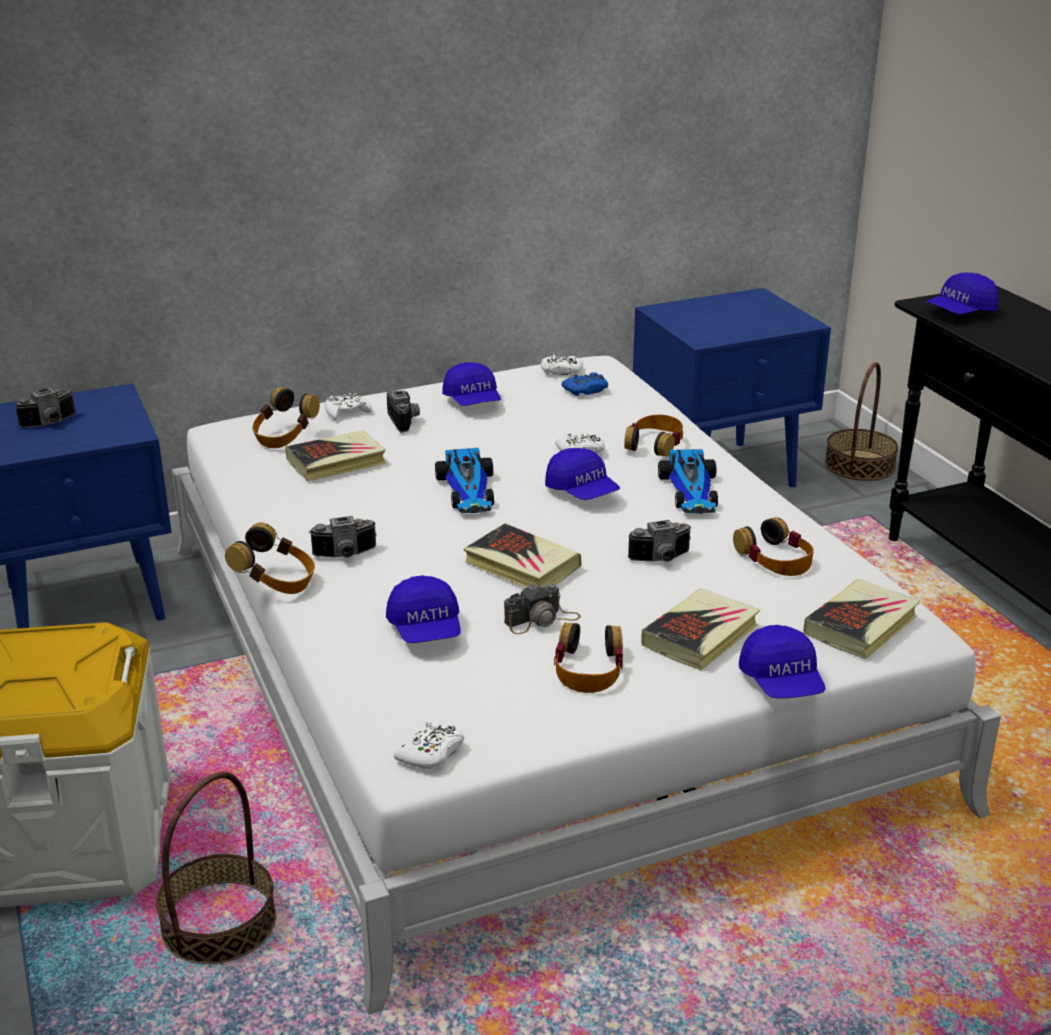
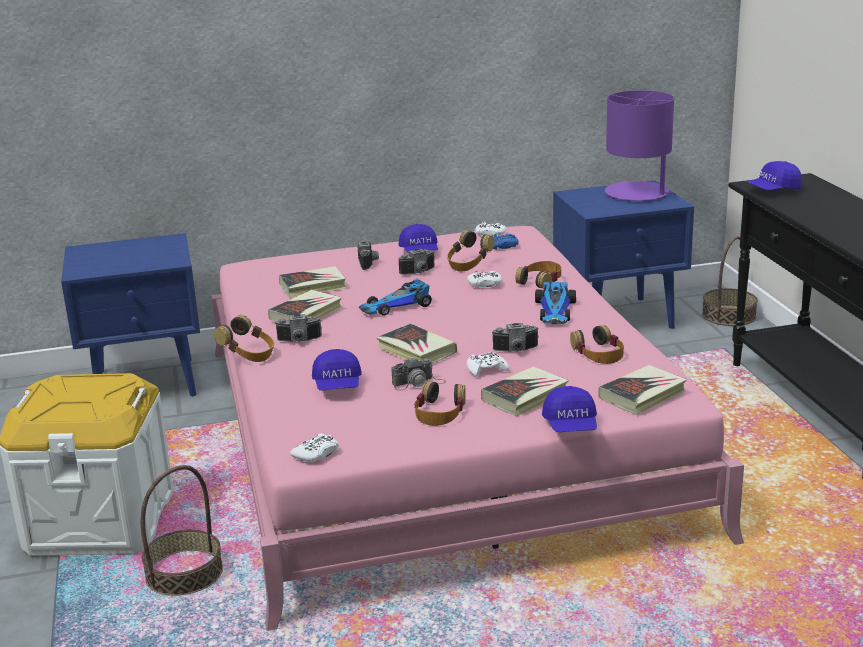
camera: 10 degrees right, 5 degrees down
camera [14,388,75,428] -> camera moved to [398,248,435,275]
white bed [172,356,1001,1015] -> pink bed [211,226,744,631]
headphones [252,387,320,448] -> headphones moved to [447,230,494,271]
white game controller [325,393,372,420] -> white game controller moved to [467,352,509,377]
toy car [435,448,494,513] -> toy car turned 60 degrees clockwise [359,279,432,316]
blue cap [545,448,620,500] -> none
none -> book [268,290,343,322]
none -> purple table lamp [605,90,676,201]

